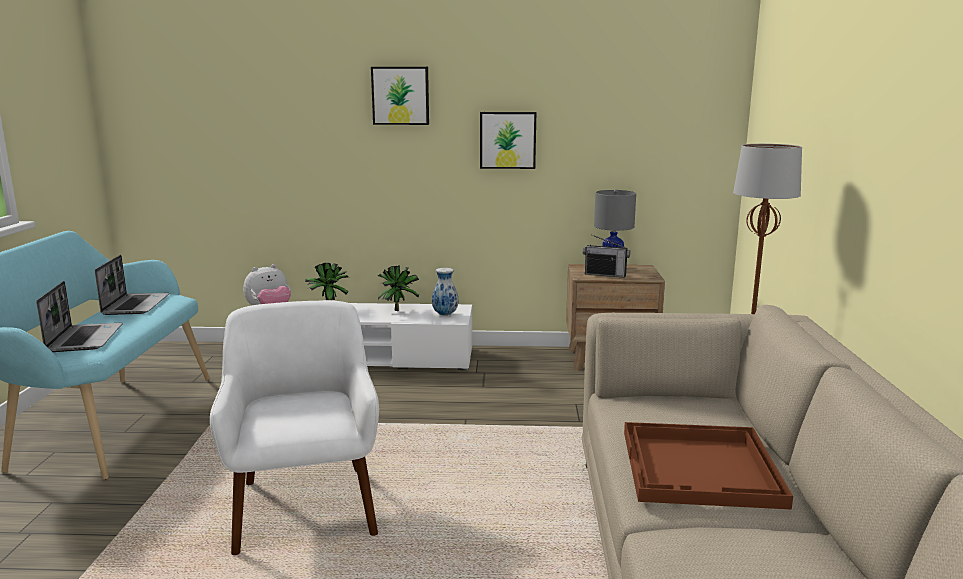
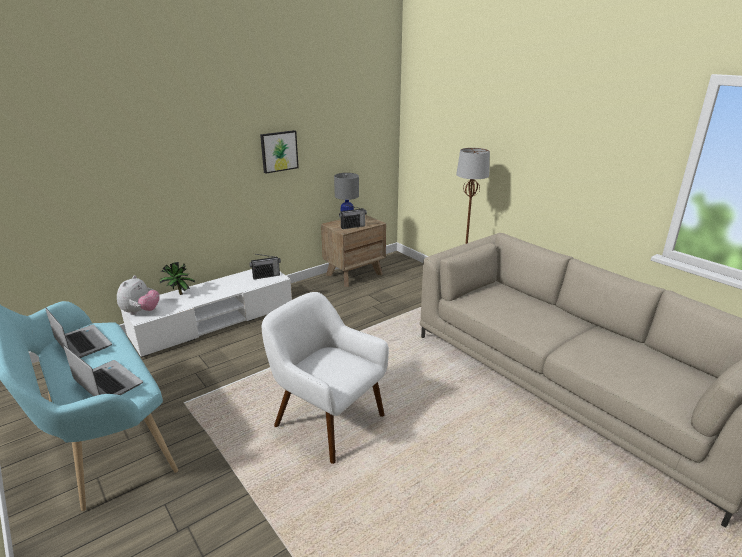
camera: 40 degrees left, 10 degrees up
picture [371,67,429,125] -> none
potted plant [378,265,419,311] -> none
vase [432,268,458,316] -> radio [249,254,281,280]
brown tray [624,422,793,510] -> none

